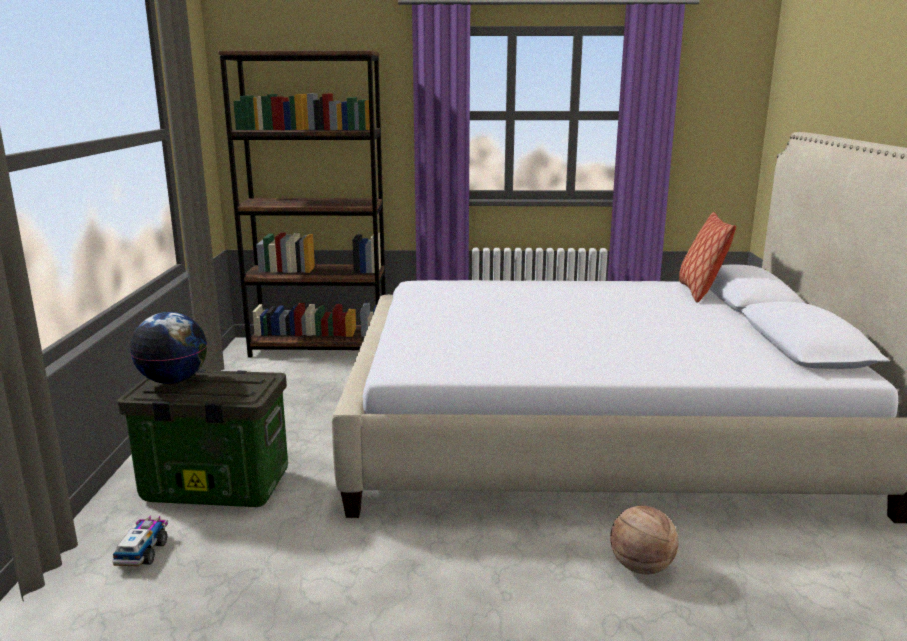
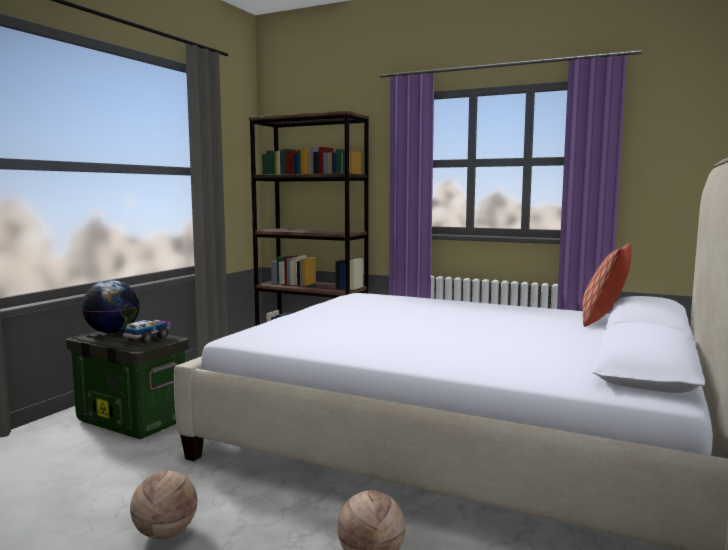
camera: 25 degrees right, 10 degrees down
toy truck [112,516,168,566] -> toy truck moved to [123,320,171,343]
none -> basketball [130,471,197,539]

